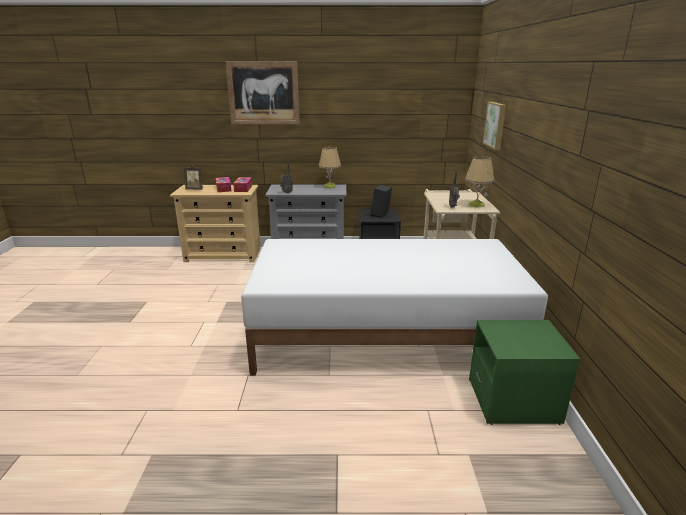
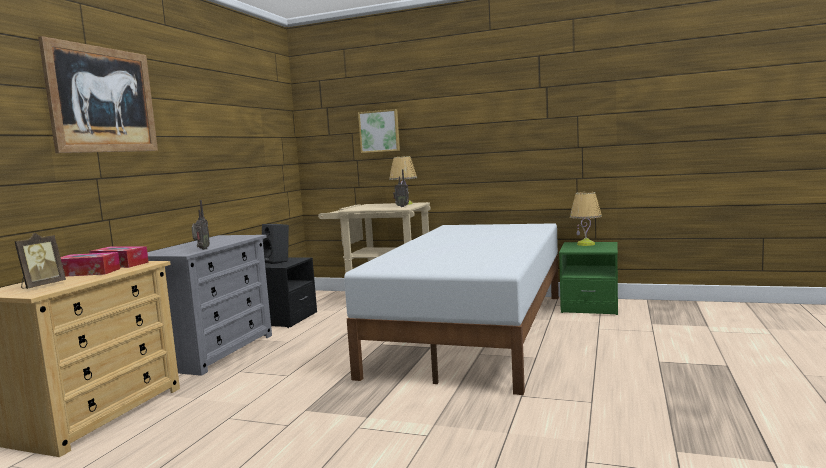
camera: 70 degrees left, 15 degrees down
table lamp [318,147,341,188] -> table lamp moved to [570,192,602,246]

